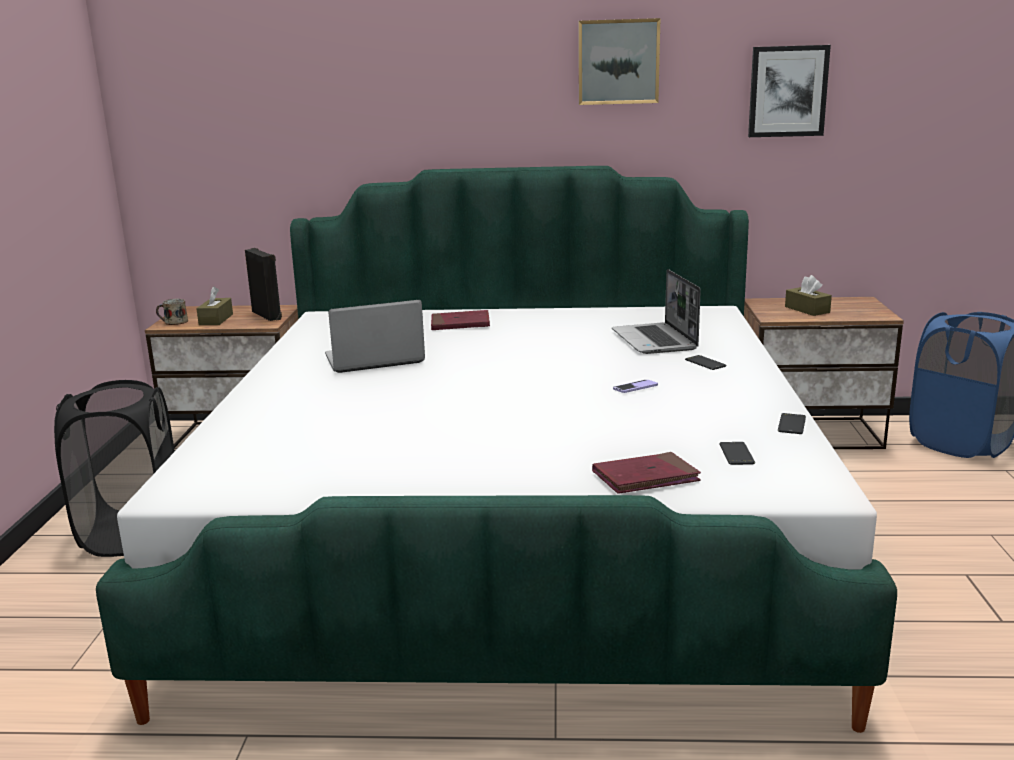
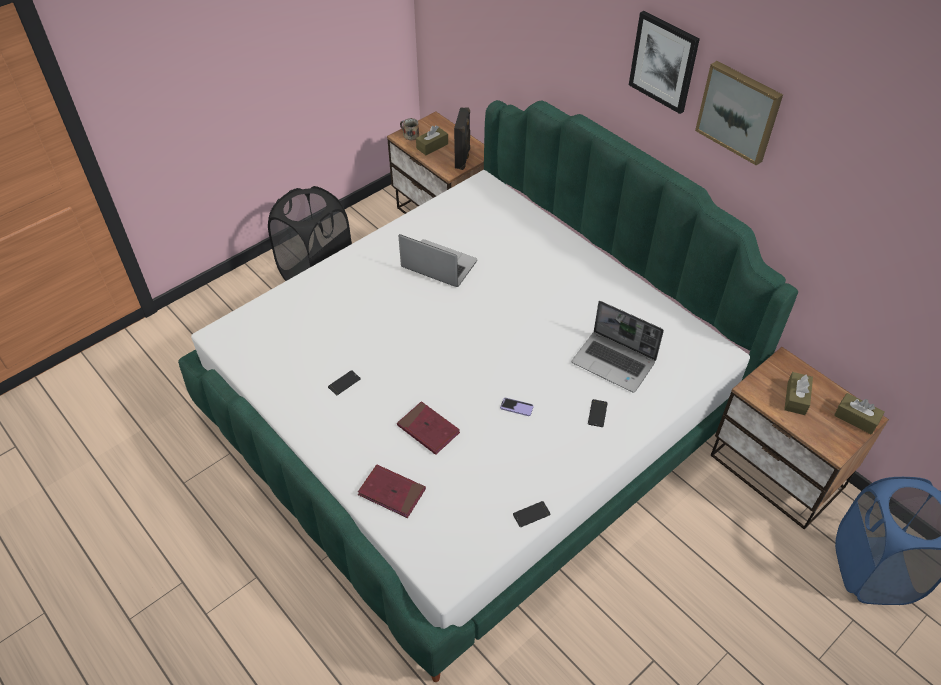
camera: 45 degrees right, 30 degrees up
red book [431,310,490,330] -> red book moved to [397,401,460,455]
laptop [612,269,701,354] -> laptop turned 90 degrees counterclockwise [572,301,664,393]
phone [719,442,755,465] -> phone moved to [328,370,361,395]
picture [748,45,831,137] -> picture moved to [629,11,700,114]
none -> brown tissue box [834,393,885,435]

